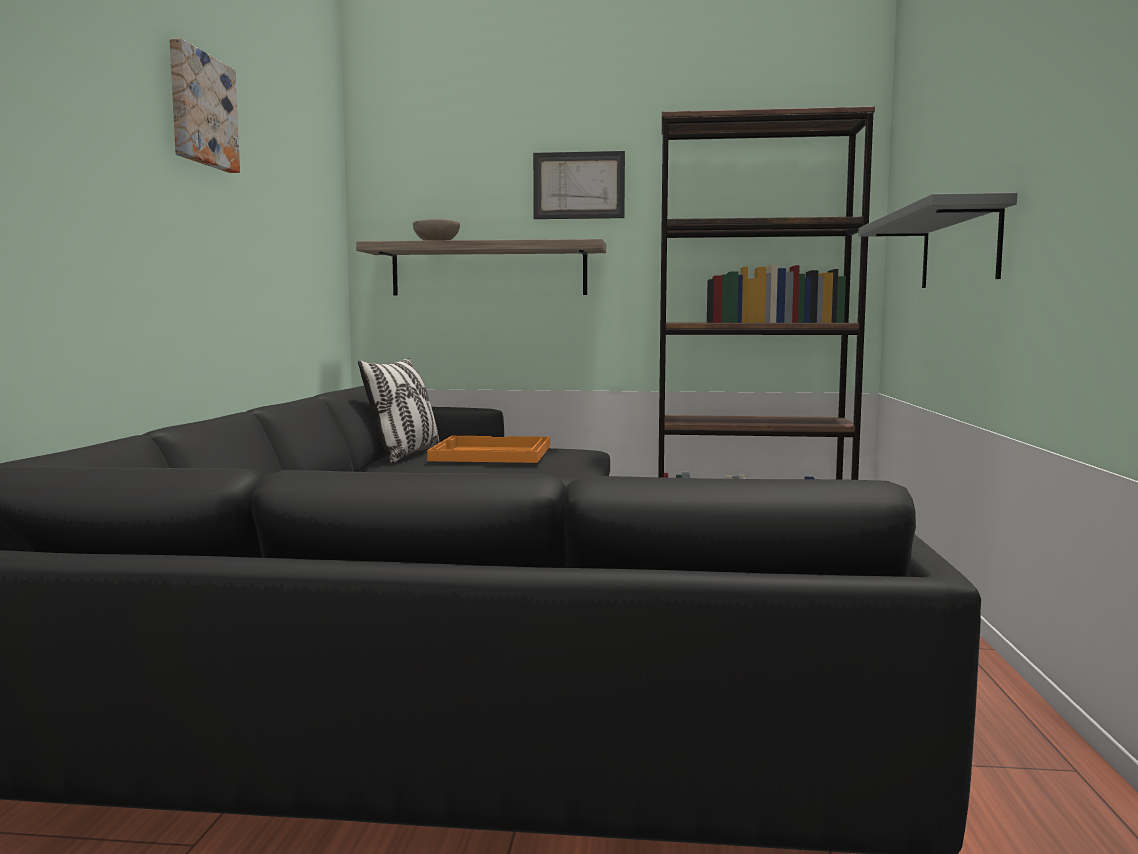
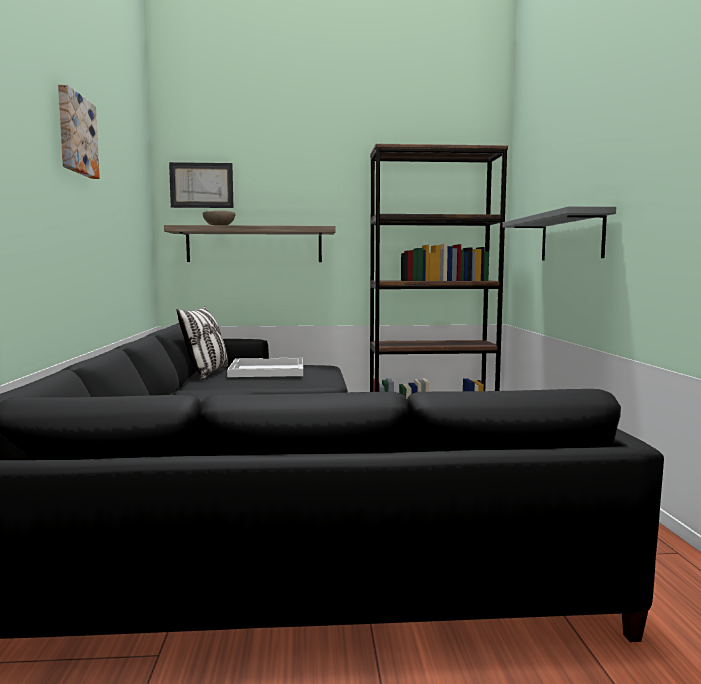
camera: 10 degrees left, 0 degrees up
orange tray [427,436,550,463] -> white tray [227,358,303,377]
picture [533,151,625,219] -> picture moved to [169,162,233,208]

